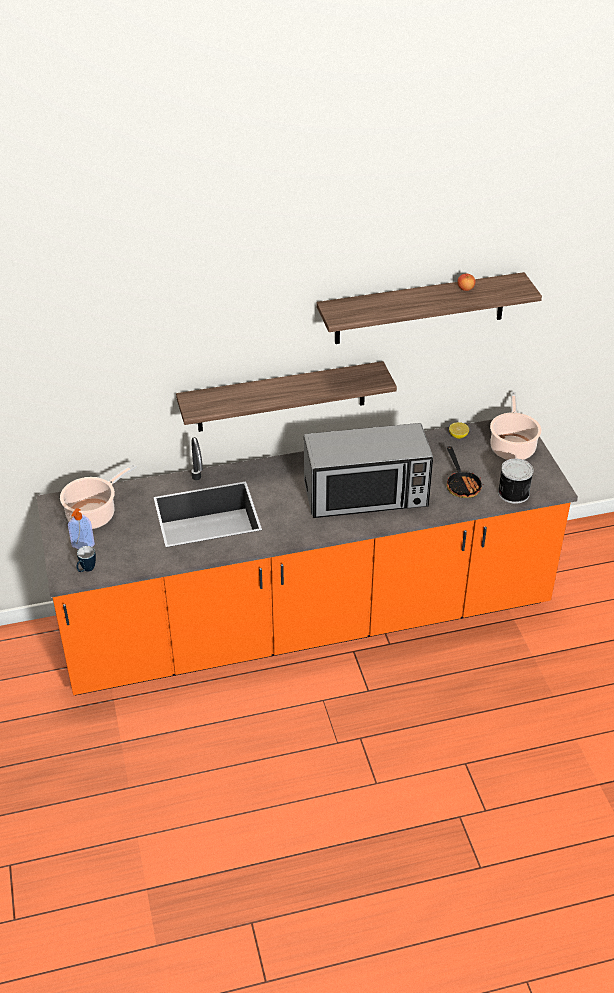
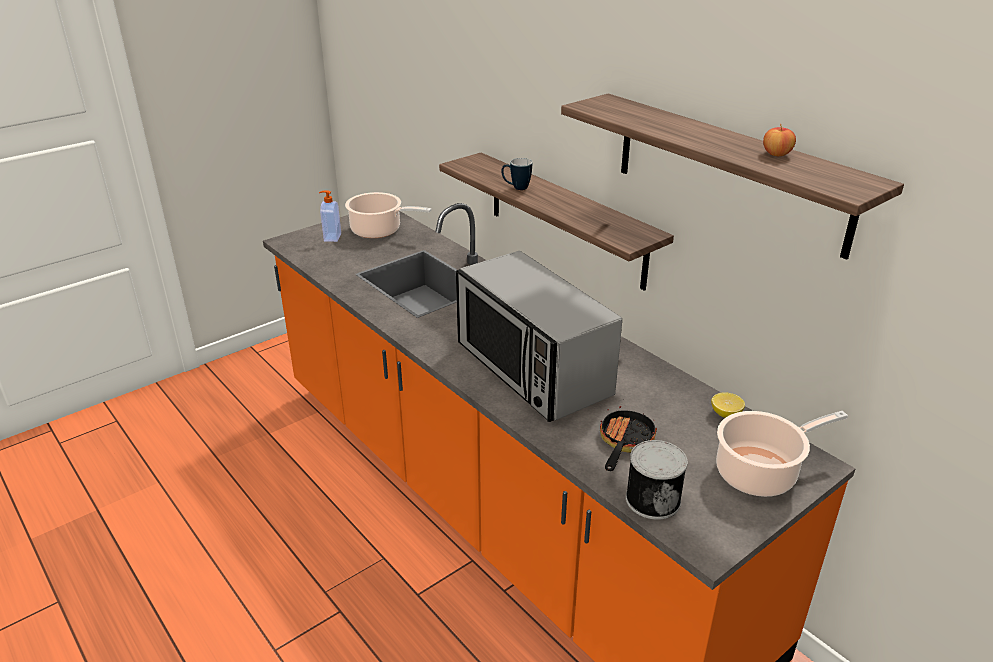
camera: 65 degrees right, 10 degrees down
mug [76,546,96,572] -> mug moved to [501,158,532,190]
frying pan [447,446,484,498] -> frying pan turned 150 degrees clockwise [600,406,657,471]

